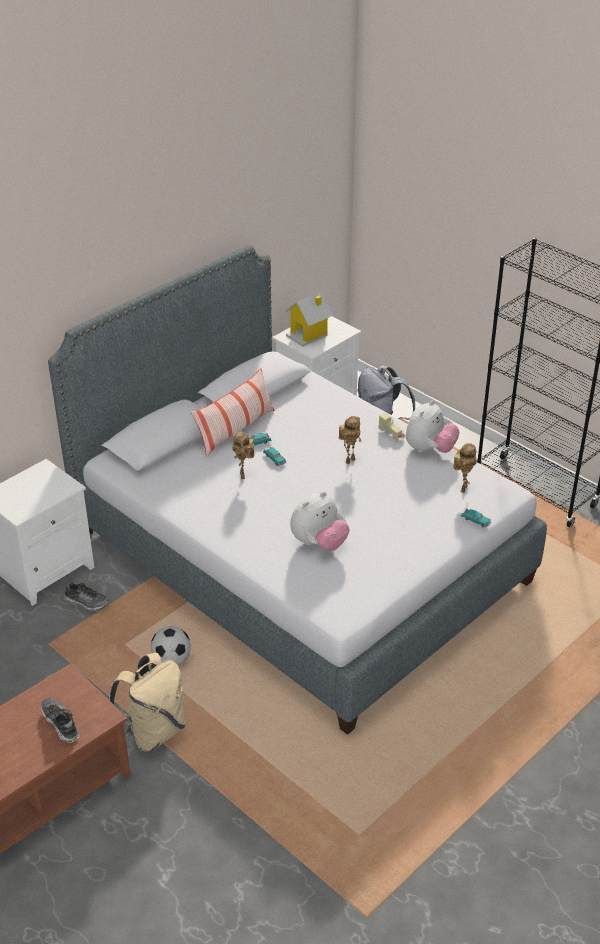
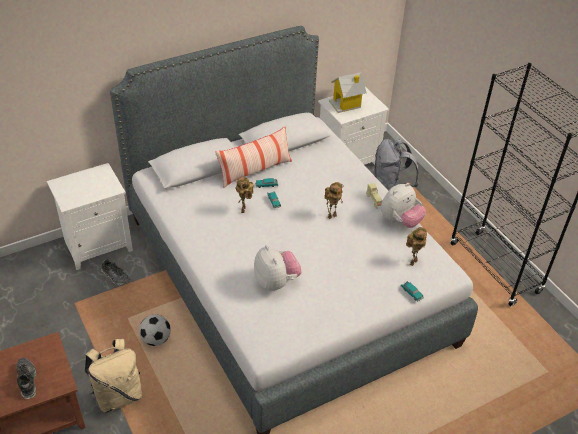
camera: 15 degrees right, 5 degrees up
plush toy [290,492,350,551] -> plush toy turned 90 degrees counterclockwise [254,245,301,291]

